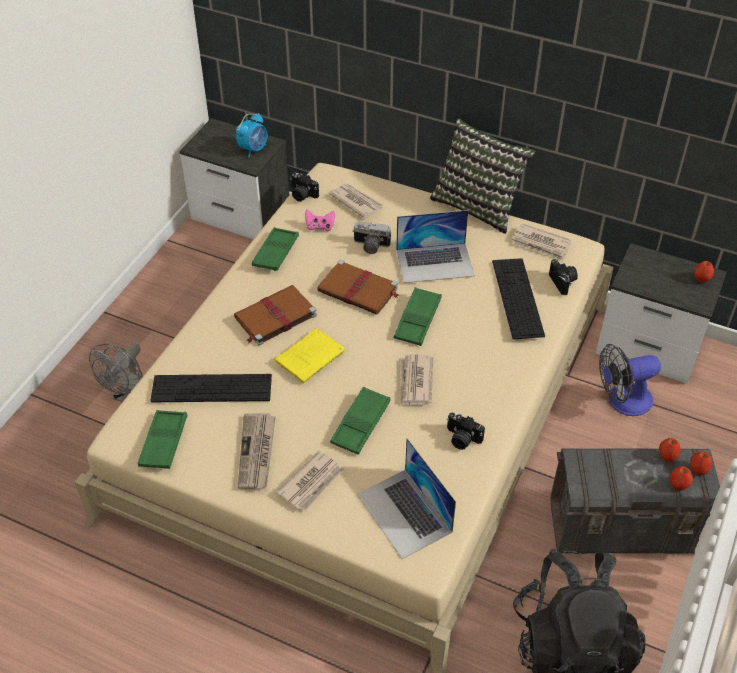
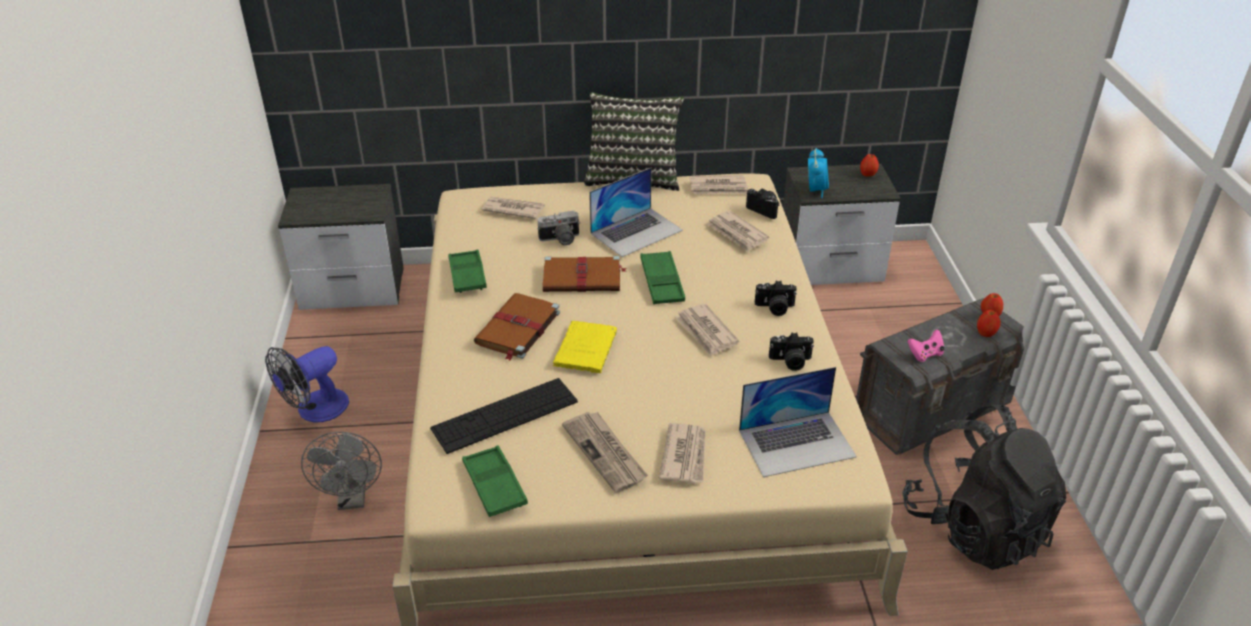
camera: 30 degrees left, 10 degrees down
alarm clock [236,113,268,157] -> alarm clock moved to [808,148,829,198]
camera [290,172,319,202] -> camera moved to [755,280,797,316]
pink game controller [305,210,335,231] -> pink game controller moved to [908,329,945,362]
green tray [330,387,391,455] -> none
laptop [357,438,456,559] -> laptop turned 45 degrees counterclockwise [739,367,857,477]
keyboard [492,258,545,340] -> newspaper [707,211,769,252]
fan [599,344,661,416] -> fan moved to [265,346,349,422]
apple [659,438,681,462] -> none

